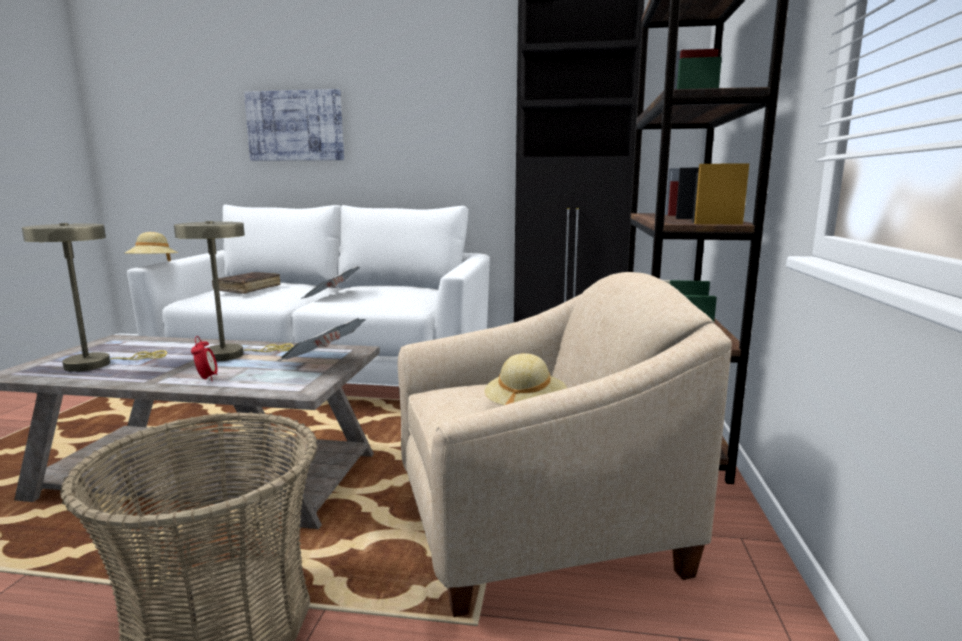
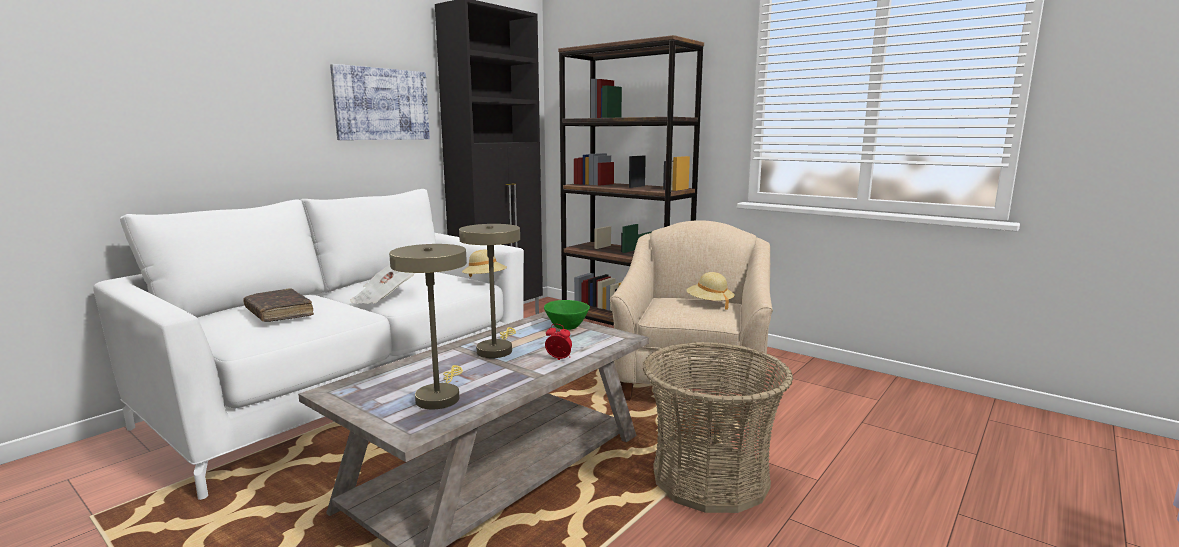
camera: 60 degrees left, 0 degrees up
beige hat [125,232,178,262] -> beige hat moved to [462,250,507,277]
picture [244,89,344,161] -> picture moved to [330,64,430,140]
newspaper [277,318,365,361] -> green bowl [544,300,590,330]

